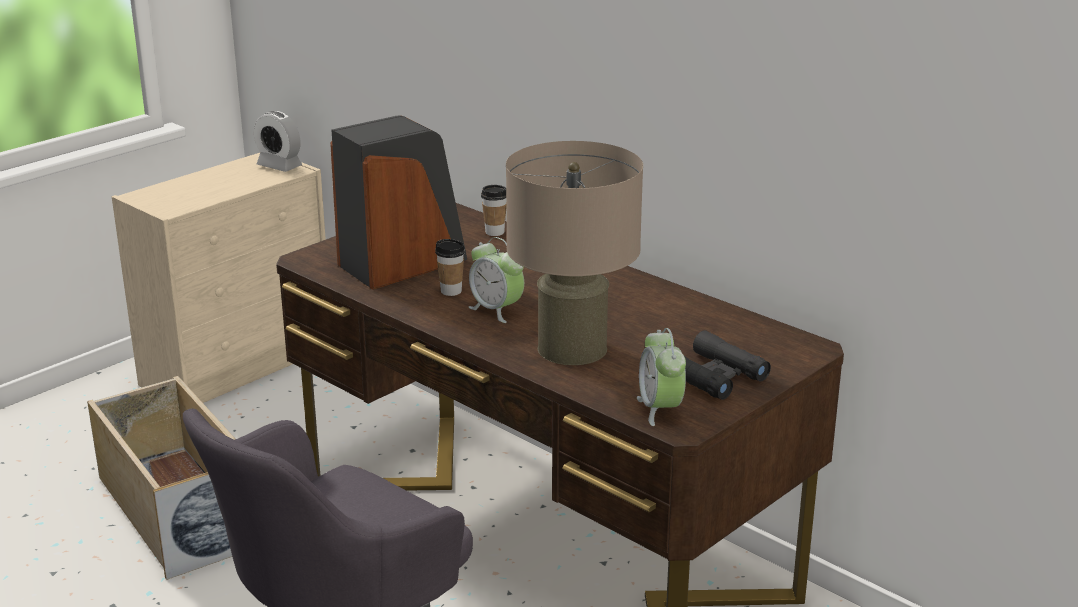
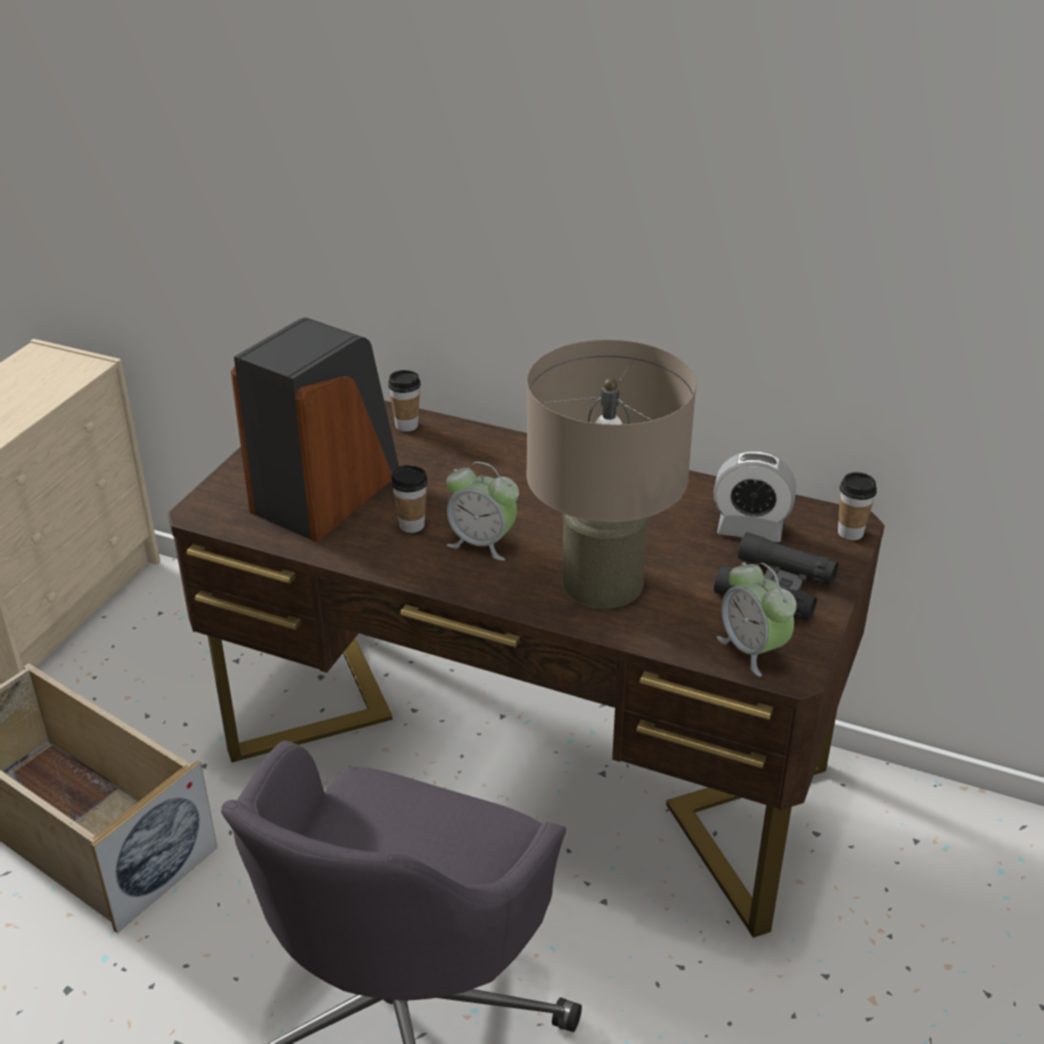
camera: 20 degrees left, 10 degrees up
alarm clock [254,111,302,172] -> alarm clock moved to [714,452,796,542]
none -> cup [838,472,877,540]

